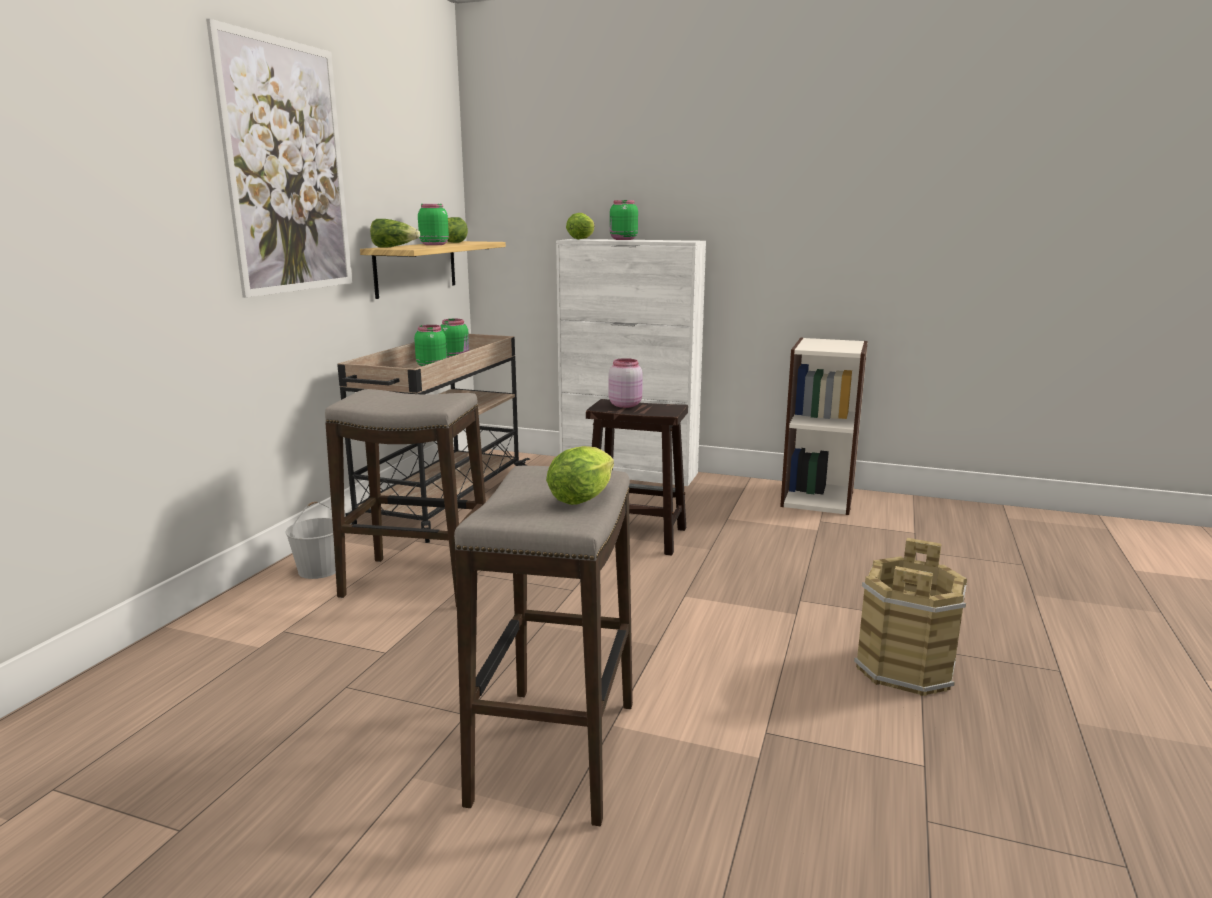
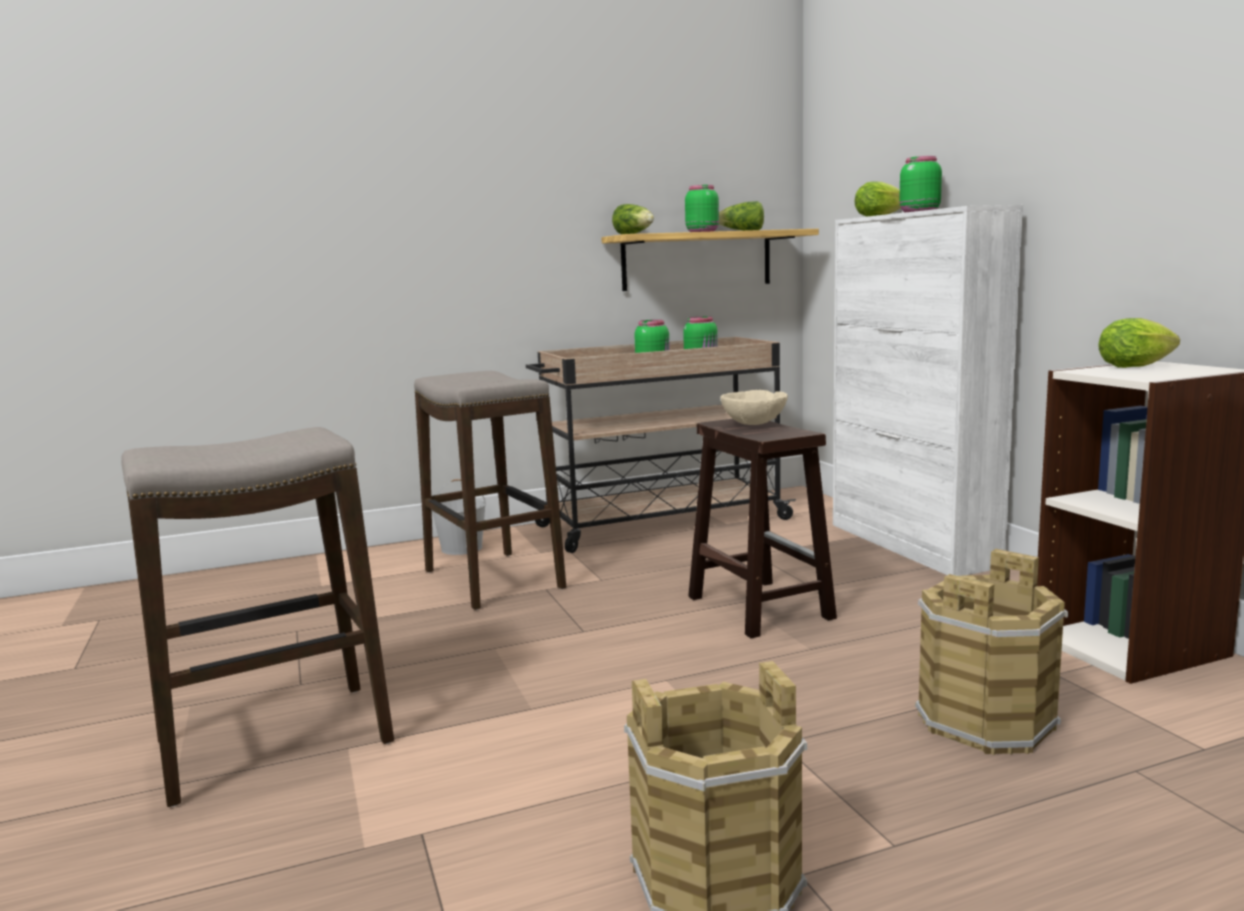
camera: 50 degrees right, 5 degrees down
picture [206,19,352,298] -> none
lettuce [546,446,614,505] -> lettuce moved to [1098,318,1180,368]
pink jar [609,358,643,408] -> beige bowl [721,390,788,425]
none -> brown bucket [915,549,1068,755]

